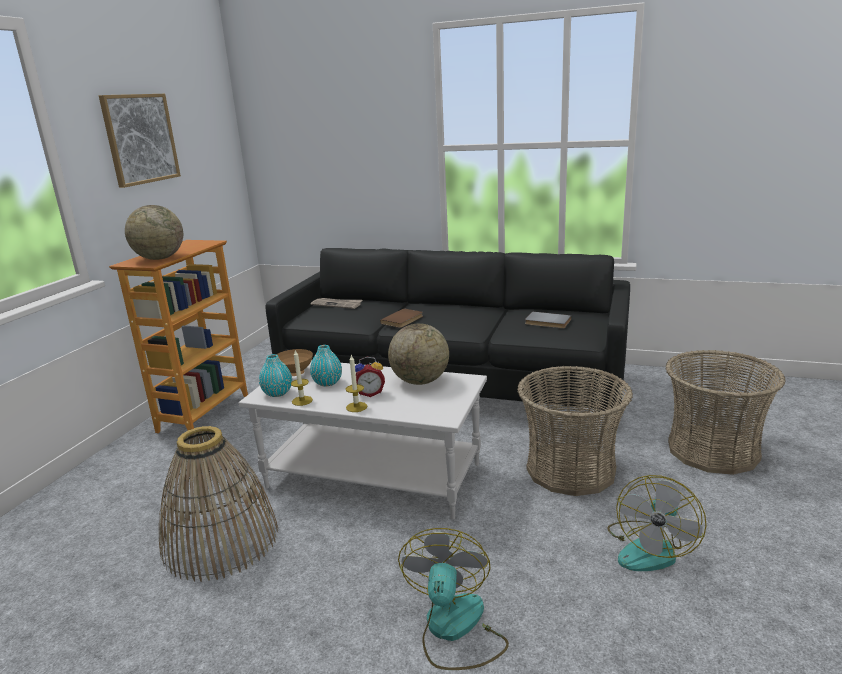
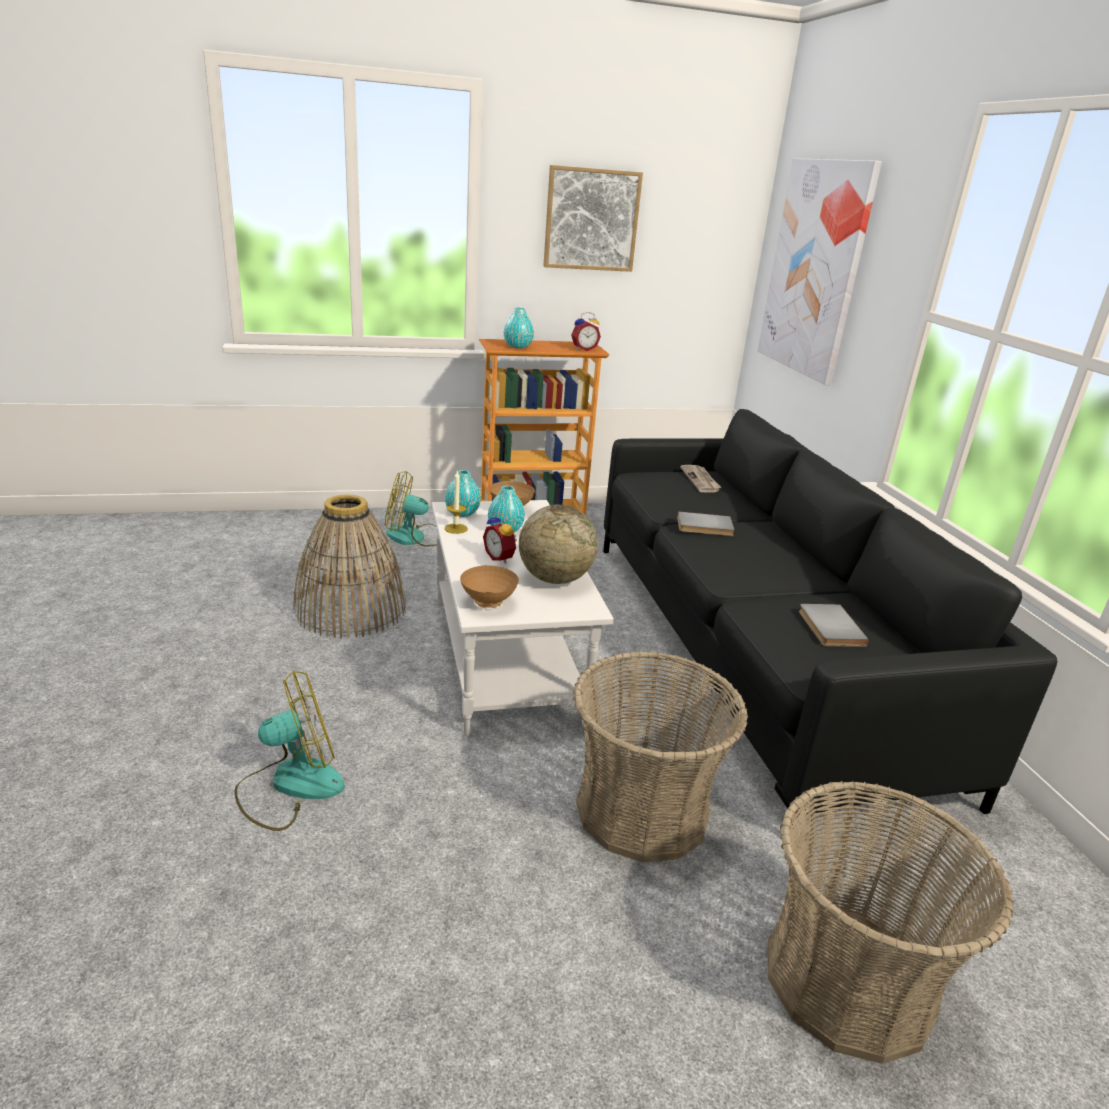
camera: 55 degrees right, 5 degrees up
globe [125,205,183,260] -> turquoise vase [504,307,534,349]
candle [346,355,367,412] -> none
brown book [380,308,423,328] -> grey book [677,511,735,536]
fan [608,475,707,571] -> fan moved to [385,471,437,547]
none -> brown bowl [460,566,519,608]
none -> alarm clock [571,312,601,351]
none -> picture [758,158,882,385]

